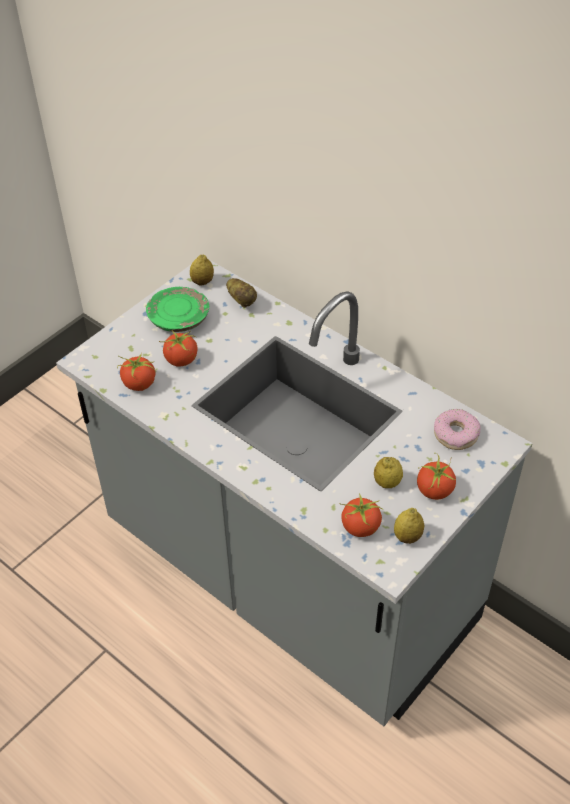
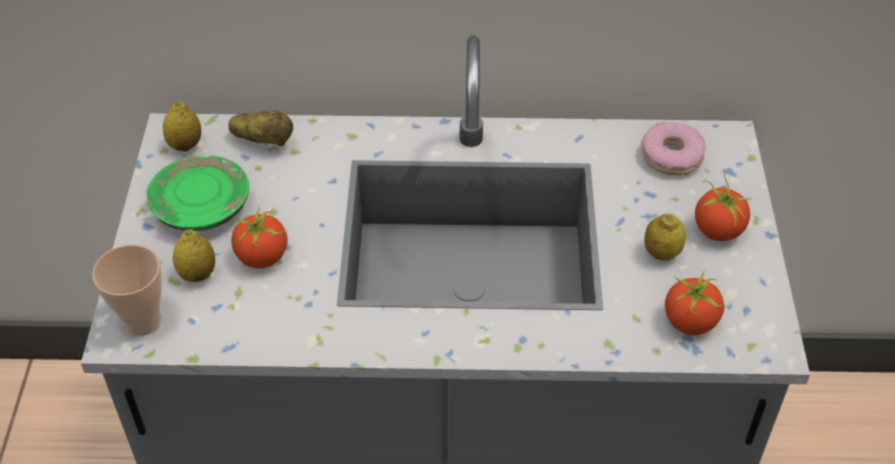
camera: 40 degrees left, 0 degrees up
tomato [117,352,155,391] -> none
lemon [394,508,424,544] -> lemon moved to [173,229,215,282]
none -> cup [92,245,162,336]

